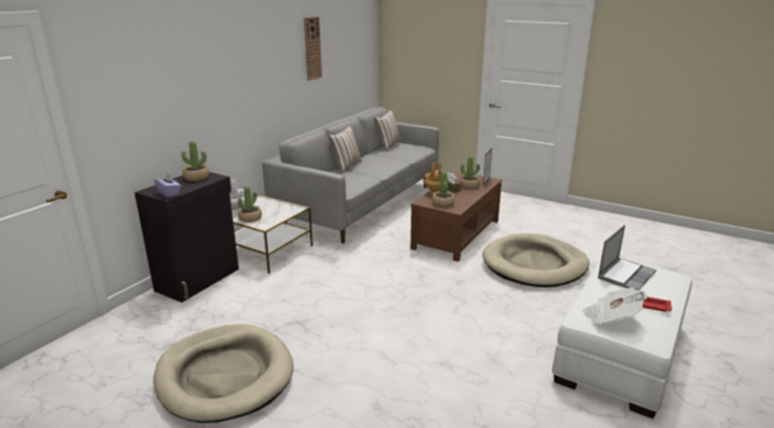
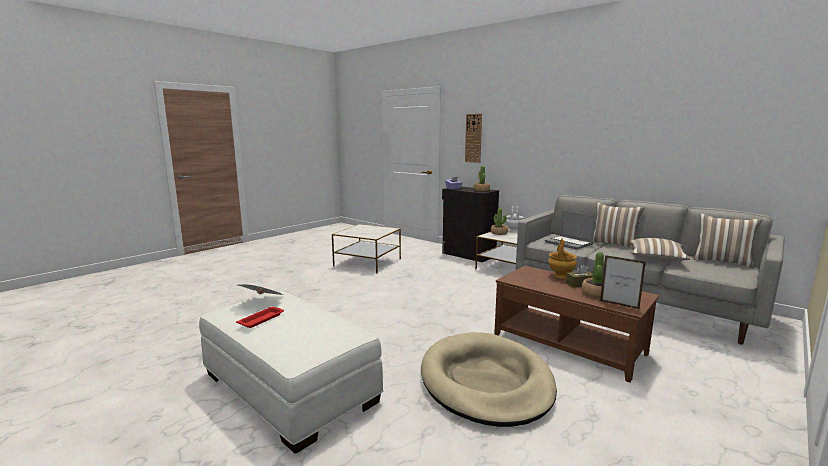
camera: 100 degrees right, 10 degrees down
beige dog bed [153,324,294,423] -> side table [332,224,401,273]
wall clock [304,17,322,81] -> wall clock moved to [465,114,482,163]
potted plant [432,171,455,207] -> none
laptop [598,225,656,290] -> laptop moved to [545,211,596,250]
none -> pillow [629,238,690,262]

